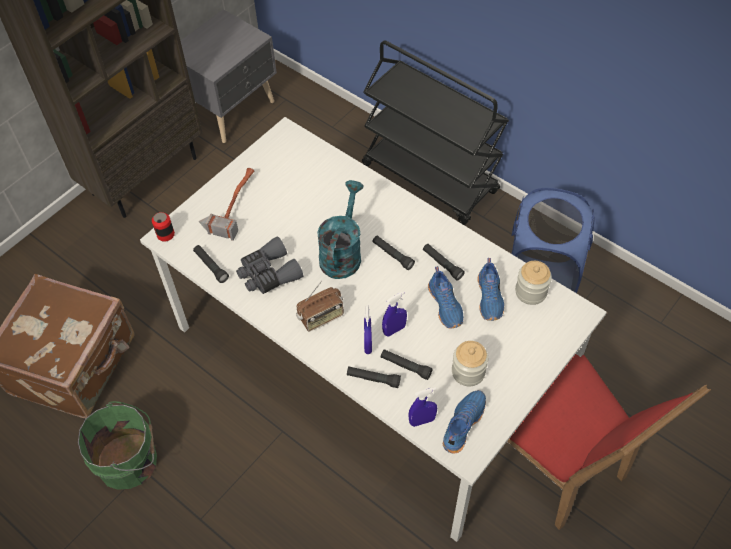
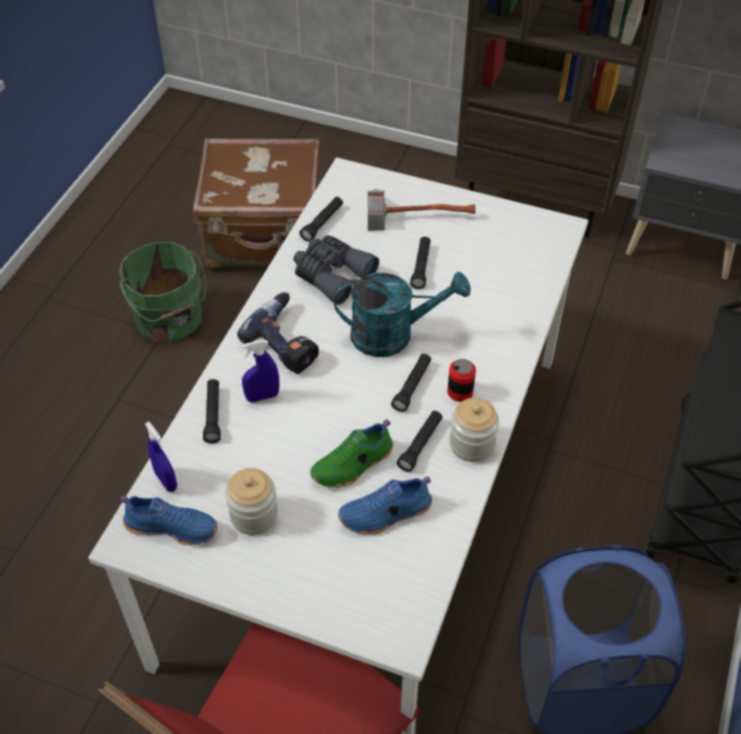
camera: 70 degrees right, 5 degrees down
can [152,212,175,242] -> can moved to [447,359,476,402]
radio [296,281,344,331] -> power drill [237,292,319,374]
black flashlight [381,349,433,380] -> black flashlight moved to [410,237,431,289]
blue spray bottle [382,291,407,337] -> none
blue shoe [428,266,464,329] -> green shoe [310,419,393,488]
jar [515,261,552,305] -> jar moved to [450,398,499,462]

